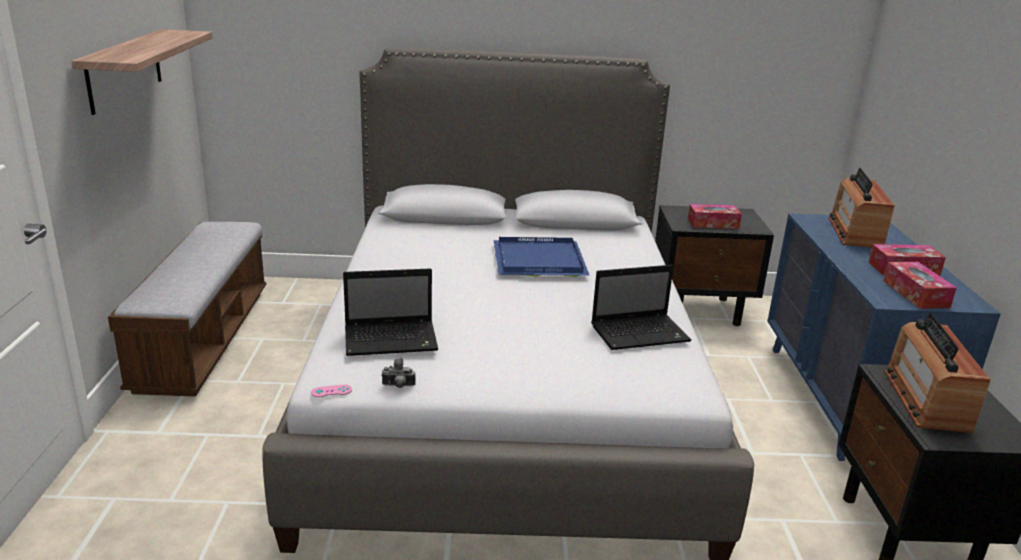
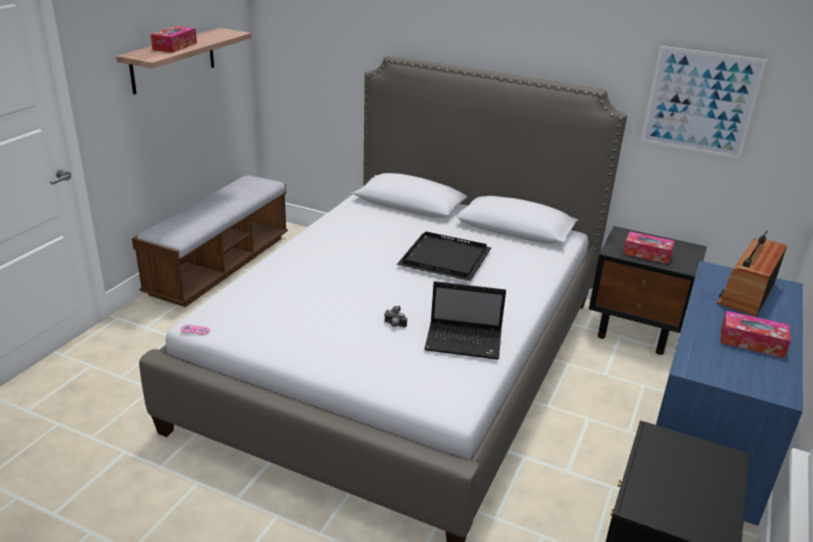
camera: 25 degrees right, 5 degrees up
laptop [343,268,438,356] -> none
camera [381,358,415,388] -> camera moved to [384,306,407,328]
blue tray [494,237,590,277] -> black tray [396,232,491,281]
tissue box [883,262,957,309] -> tissue box moved to [150,26,197,53]
radio [884,313,991,433] -> none
none -> picture [641,46,767,159]

